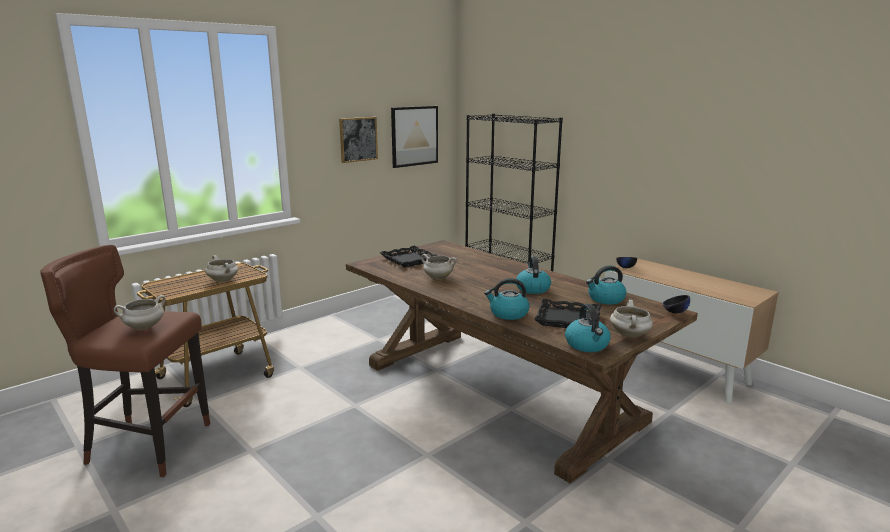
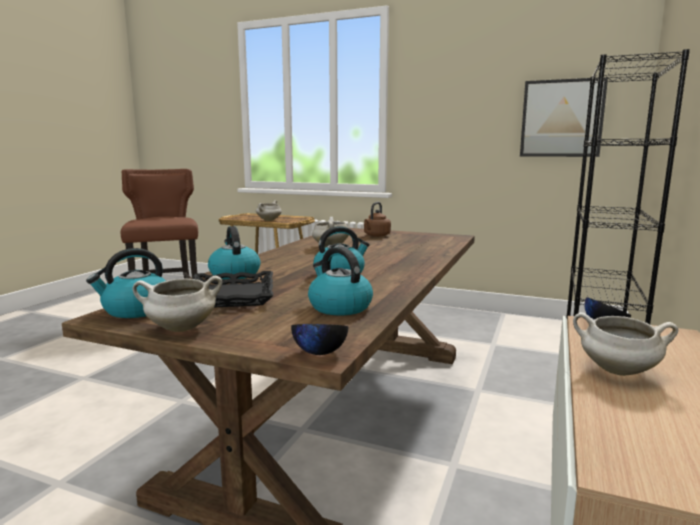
camera: 65 degrees right, 5 degrees down
white cooking pot [114,295,166,330] -> white cooking pot moved to [573,312,678,376]
picture [339,117,378,163] -> none
black tray [380,246,438,268] -> brown kettle [364,202,391,237]

